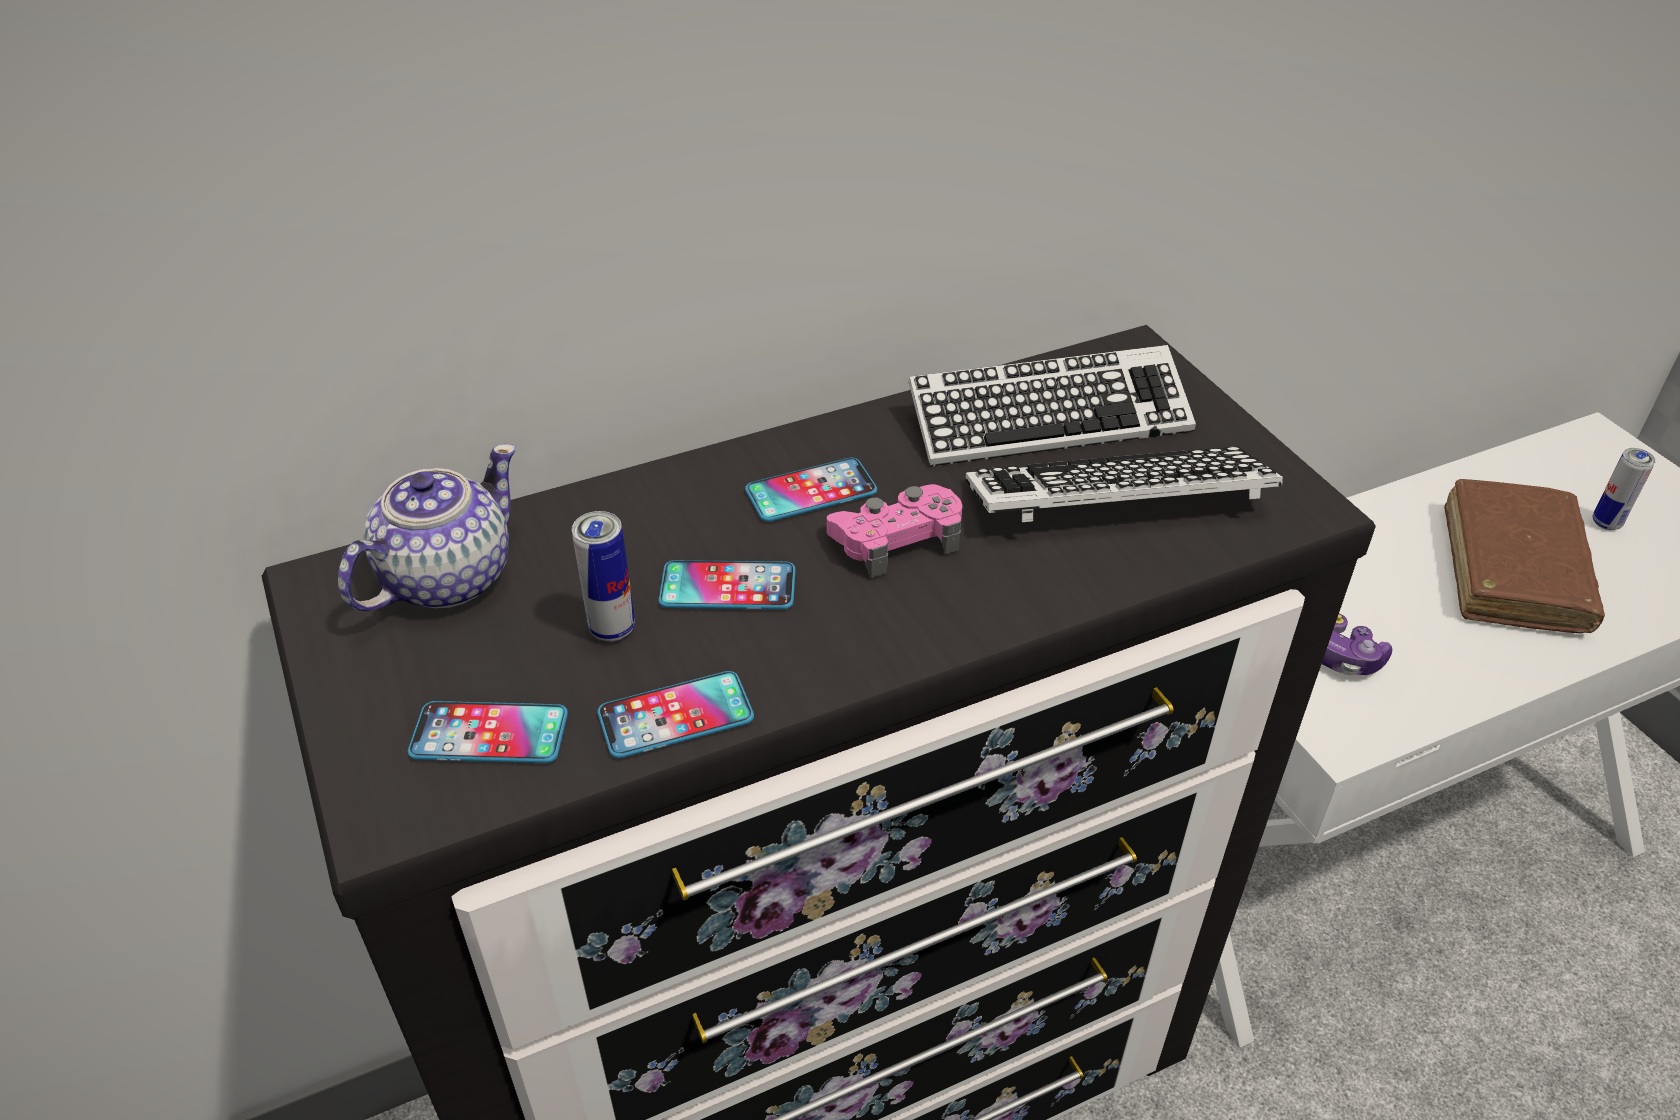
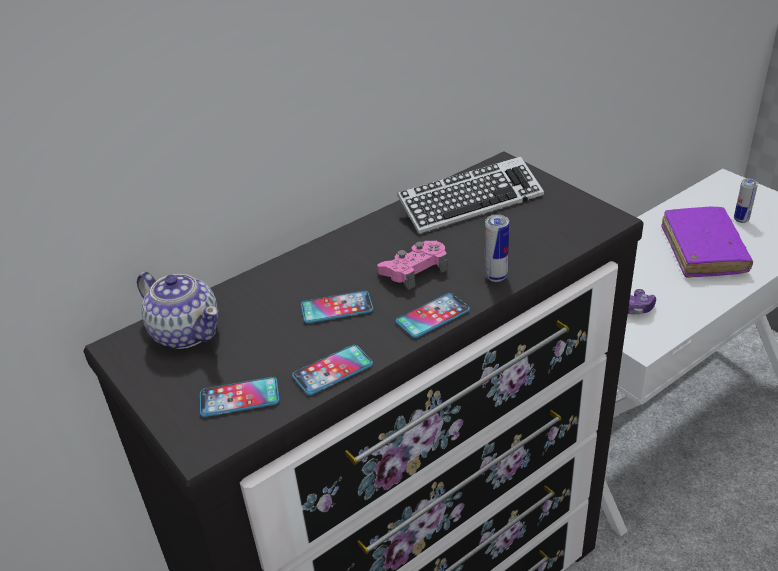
camera: 10 degrees left, 5 degrees down
teapot [338,444,516,611] -> teapot turned 105 degrees clockwise [137,272,219,349]
can [572,511,635,641] -> can moved to [485,214,509,282]
phone [745,458,877,522] -> phone moved to [396,293,470,338]
keyboard [965,446,1283,522] -> none
brown book [1444,479,1605,633] -> purple book [661,206,753,278]

